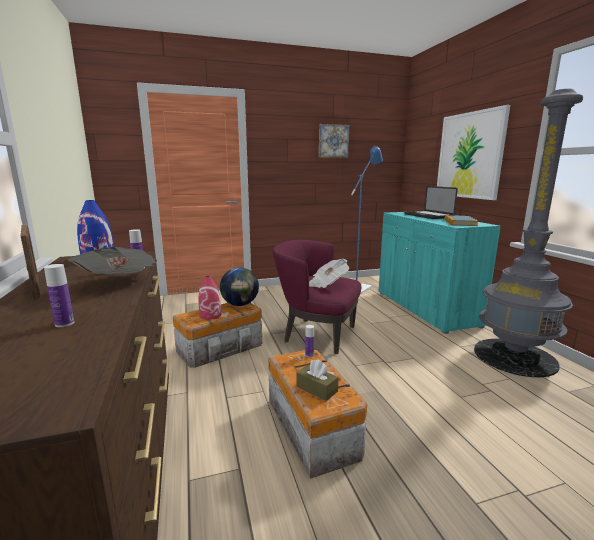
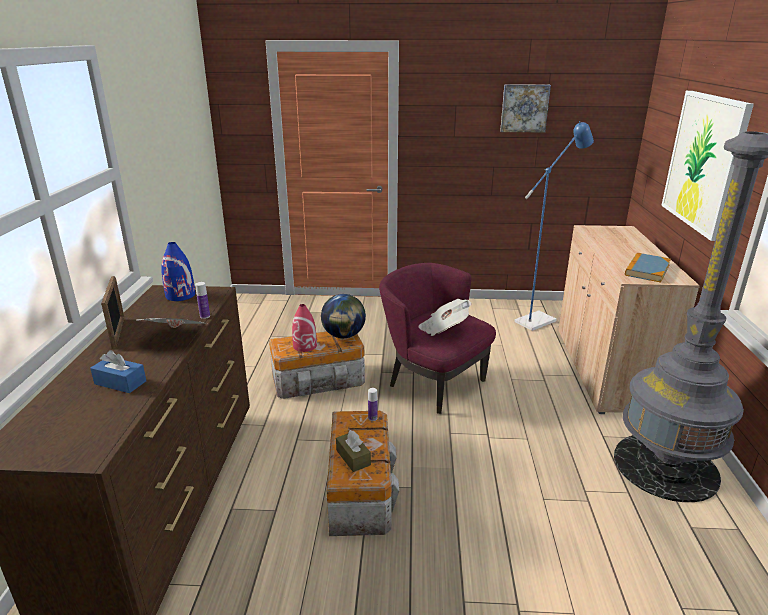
camera: 20 degrees right, 10 degrees up
bottle [44,264,74,327] -> blue tissue box [90,350,146,393]
turquoise cabinet [379,212,501,334] -> beige cabinet [558,225,700,414]
laptop [404,186,458,219] -> none

